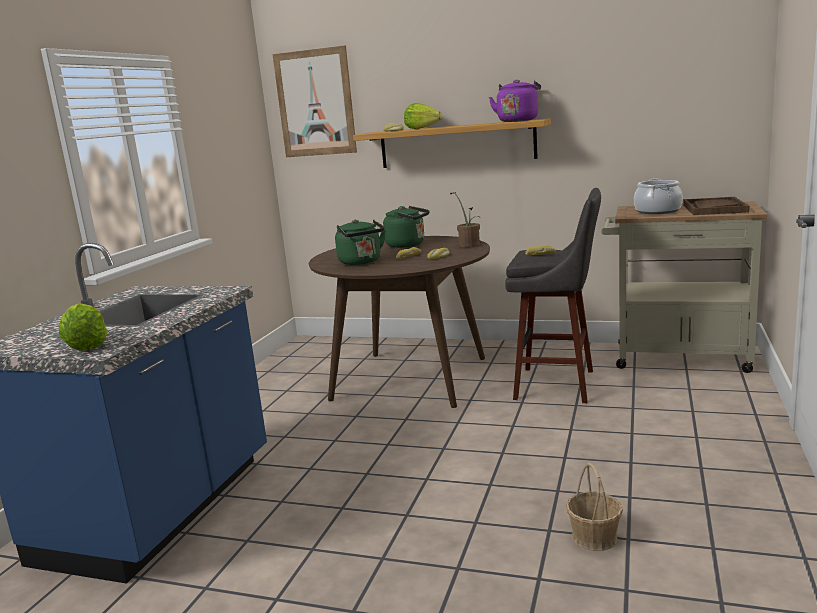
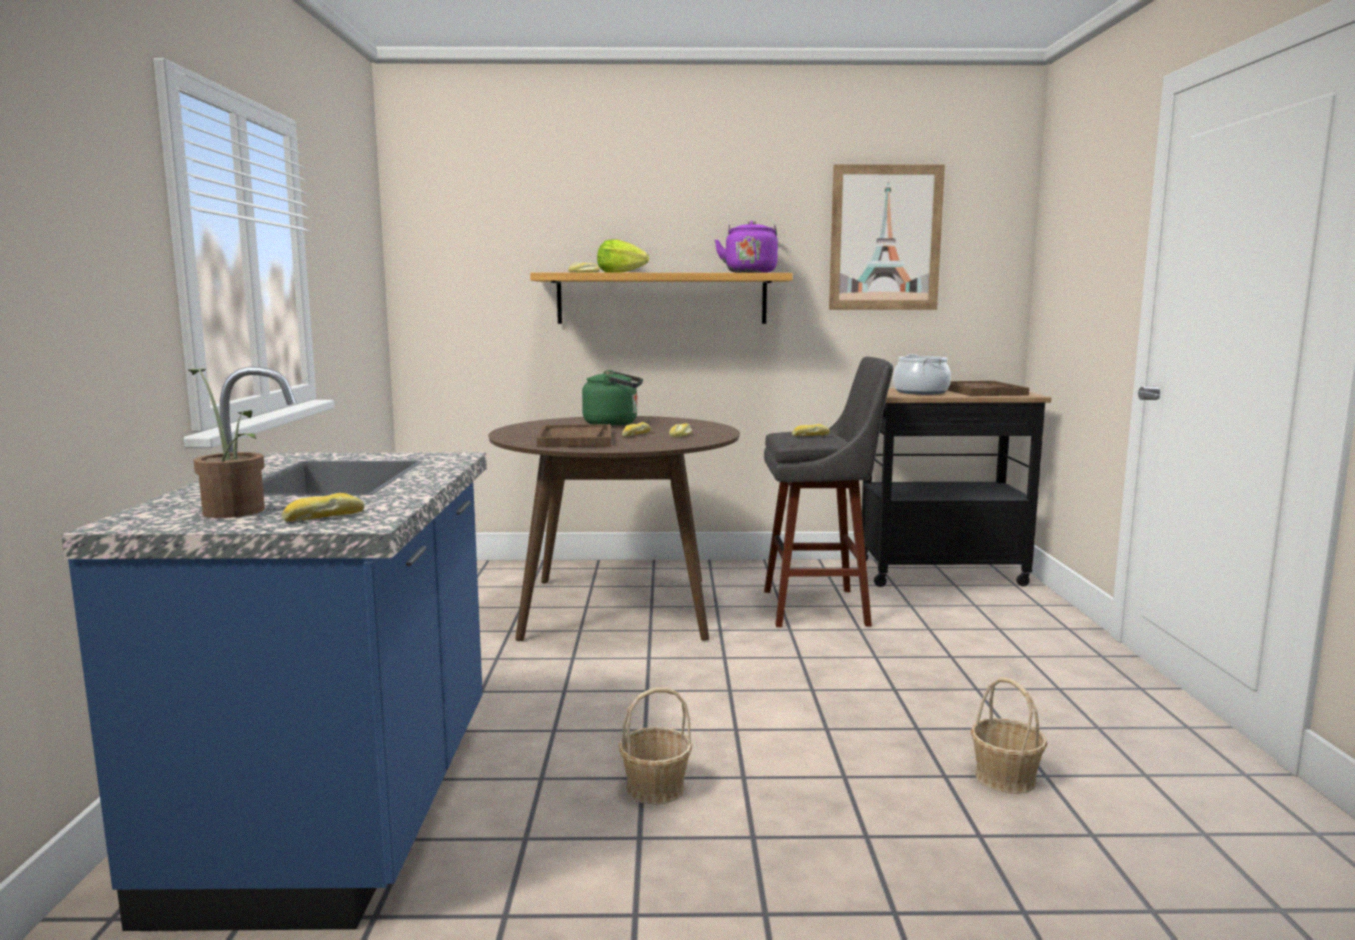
camera: 20 degrees left, 5 degrees down
lettuce [59,303,107,351] -> bread [282,493,365,522]
picture [272,45,357,157] -> picture moved to [829,164,945,310]
green kettle [335,220,386,265] -> brown tray [537,424,611,447]
potted plant [450,192,480,247] -> potted plant moved to [189,368,265,518]
beige cart [601,201,767,373] -> black cart [862,388,1051,587]
none -> basket [619,687,692,805]

